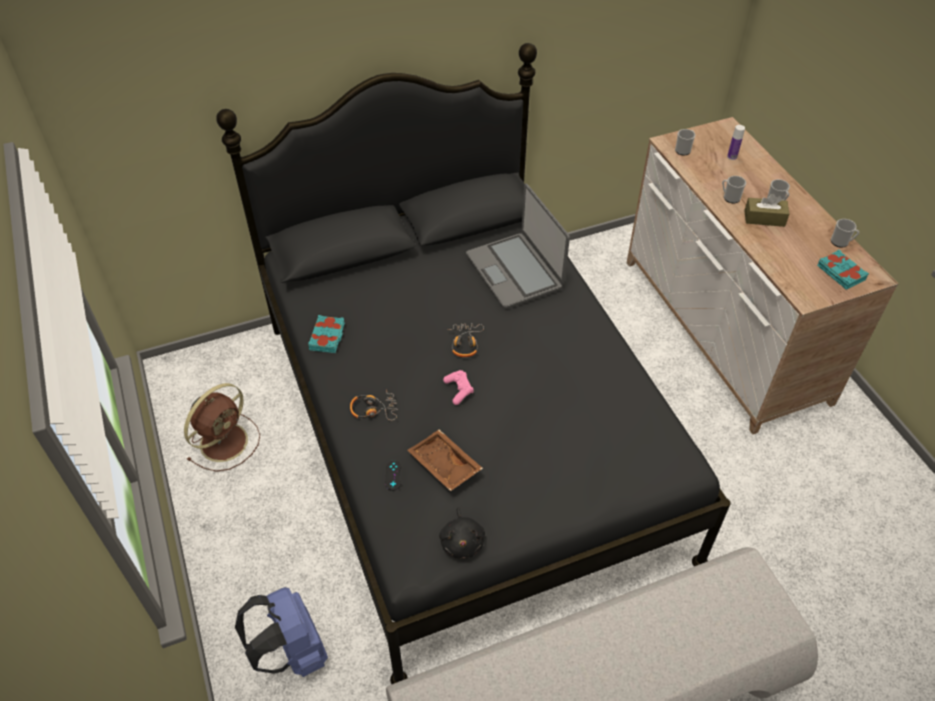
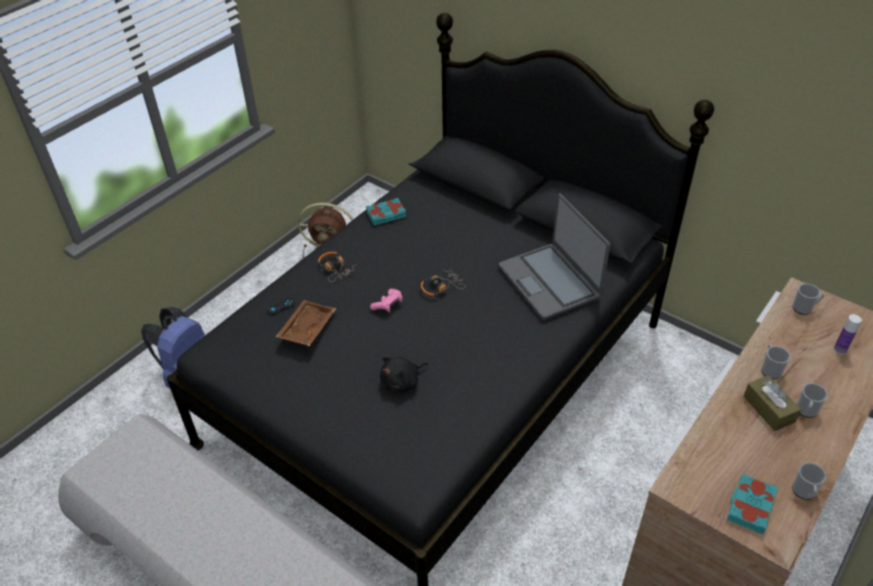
camera: 60 degrees right, 5 degrees down
black plush toy [439,507,485,559] -> black plush toy moved to [380,357,428,392]
laptop [466,184,570,309] -> laptop turned 60 degrees counterclockwise [499,193,610,320]

